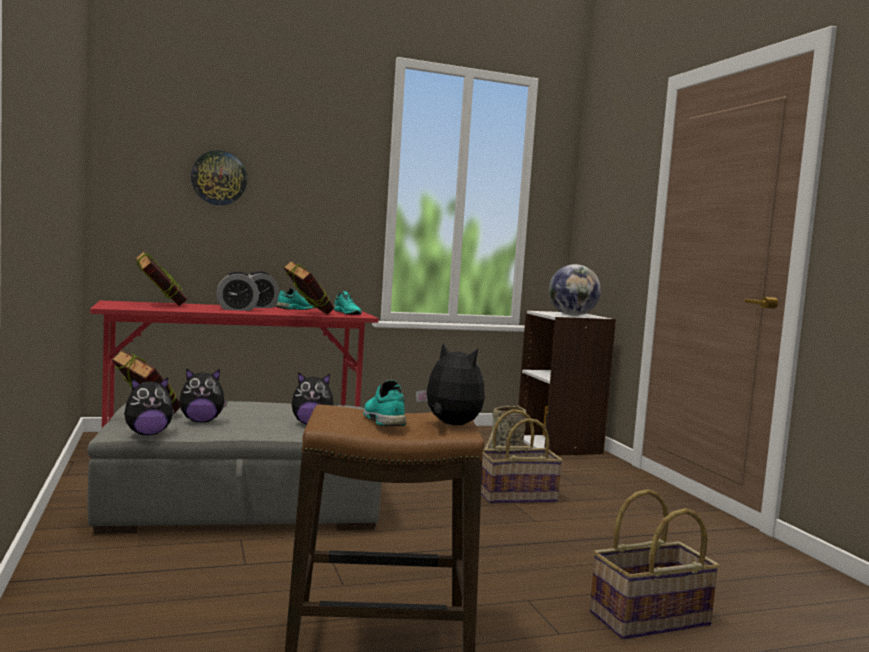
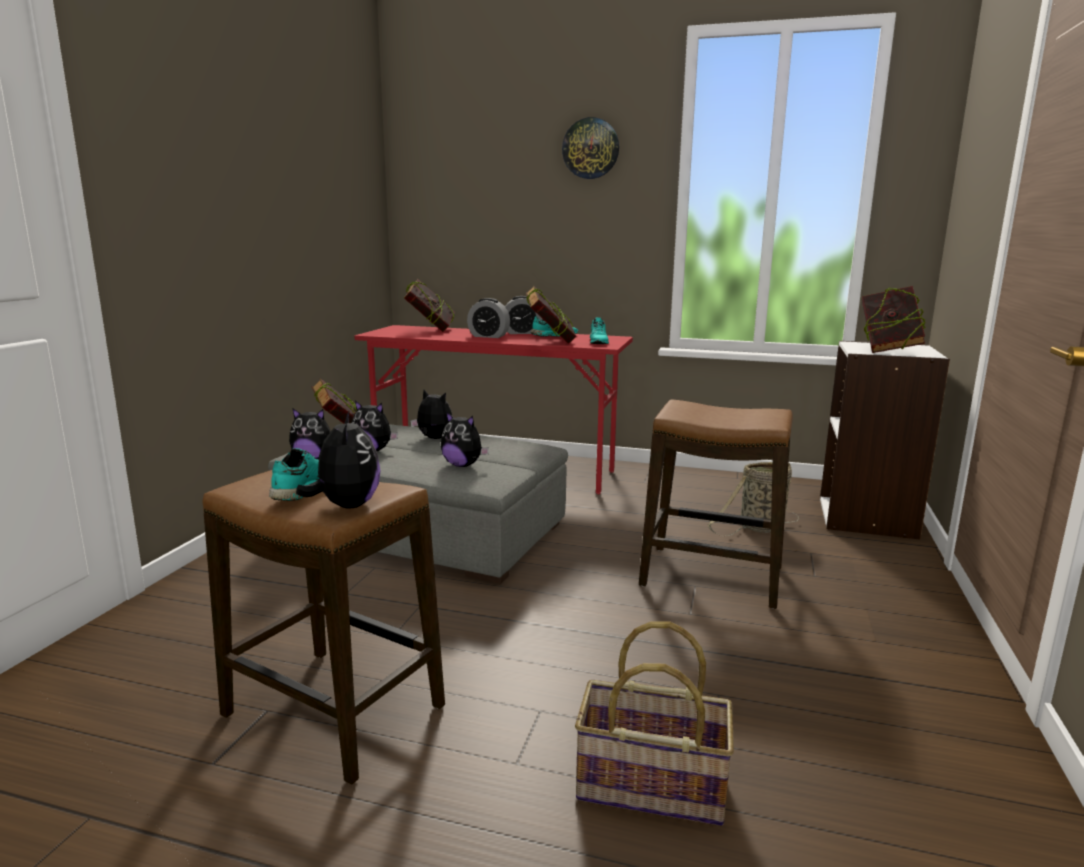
camera: 35 degrees right, 10 degrees up
wall clock [191,150,247,205] -> wall clock moved to [562,117,619,179]
basket [481,409,563,504] -> stool [639,399,793,609]
globe [549,264,601,316] -> book [862,286,926,353]
none -> plush toy [410,390,452,439]

